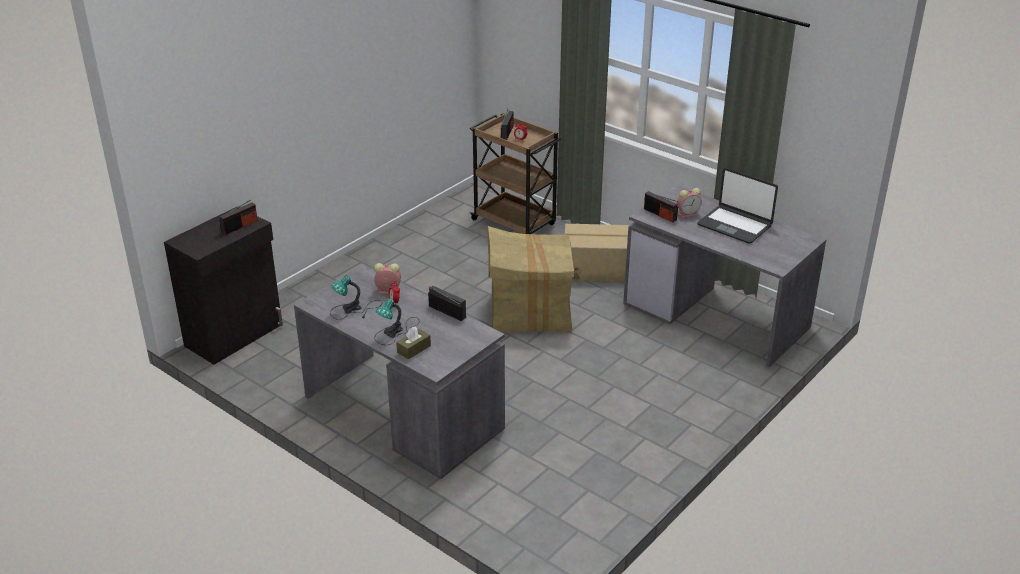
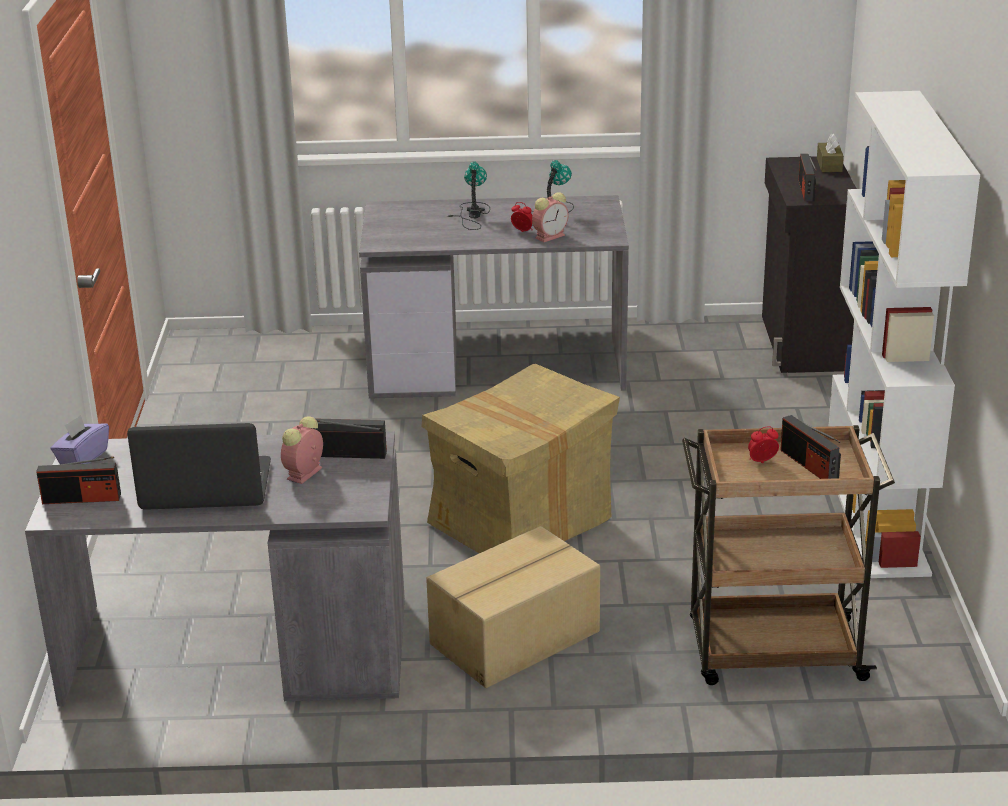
camera: 140 degrees right, 5 degrees down
brown tissue box [396,327,431,360] -> brown tissue box moved to [817,134,844,172]
radio [428,286,466,321] -> radio moved to [36,456,121,504]
none -> purple tissue box [51,415,109,464]
none -> white bookcase [828,91,980,578]

